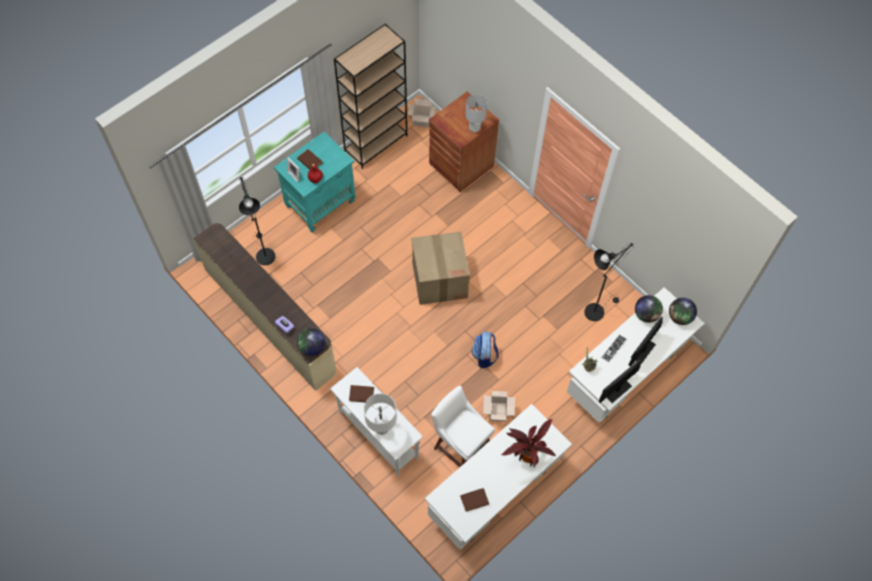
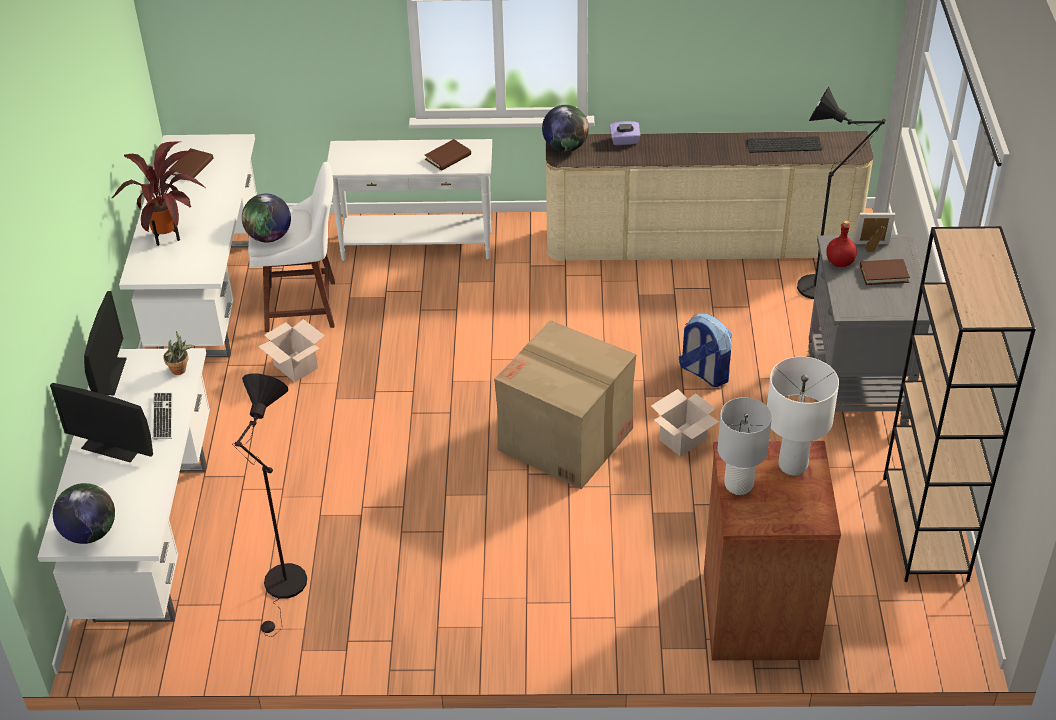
camera: 135 degrees right, 20 degrees down
turquoise cart [274,132,355,233] -> grey cart [808,235,931,425]
white table lamp [364,393,397,435] -> white table lamp moved to [767,356,839,475]
cardboard box [408,99,436,127] -> cardboard box moved to [651,389,719,457]
backpack [472,331,498,368] -> backpack moved to [679,313,732,387]
monitor [629,316,663,366] -> monitor turned 120 degrees clockwise [50,383,153,463]
globe [635,295,663,323] -> globe moved to [242,194,291,242]
none -> keyboard [747,136,822,153]

